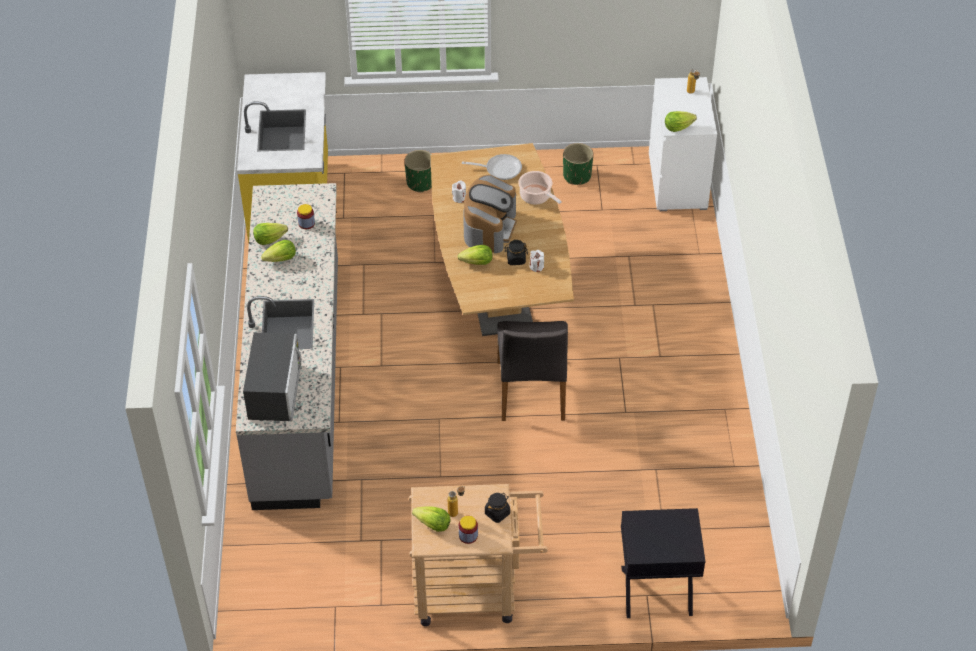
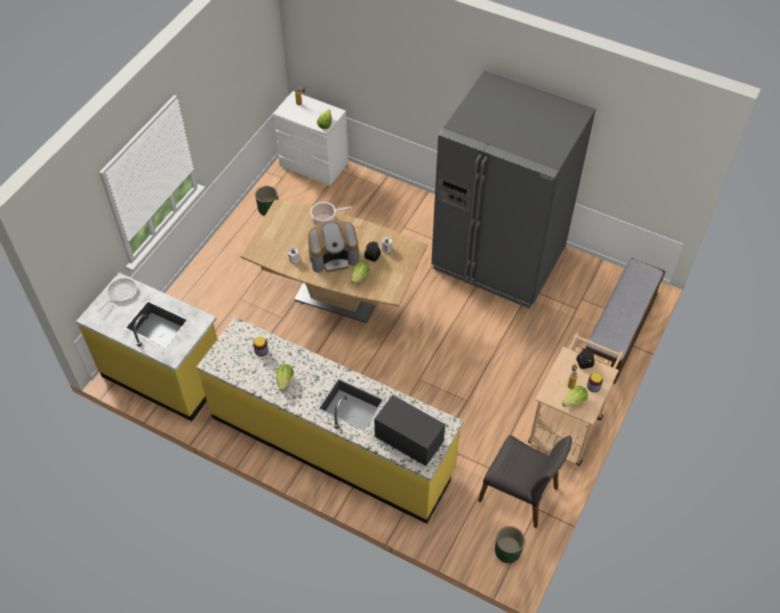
camera: 60 degrees left, 5 degrees up
grey counter [236,183,338,510] -> yellow counter [196,317,464,524]
lettuce [253,223,288,245] -> none
green planter [404,150,432,193] -> green planter moved to [495,526,525,563]
frying pan [462,154,522,180] -> frying pan moved to [97,278,137,312]
coffee machine [463,175,517,253] -> coffee machine turned 120 degrees clockwise [308,221,359,273]
grey chair [497,321,568,421] -> grey chair moved to [478,435,572,528]
black nightstand [621,508,705,618] -> bench [586,258,666,384]
none -> grey fridge [431,71,596,309]

